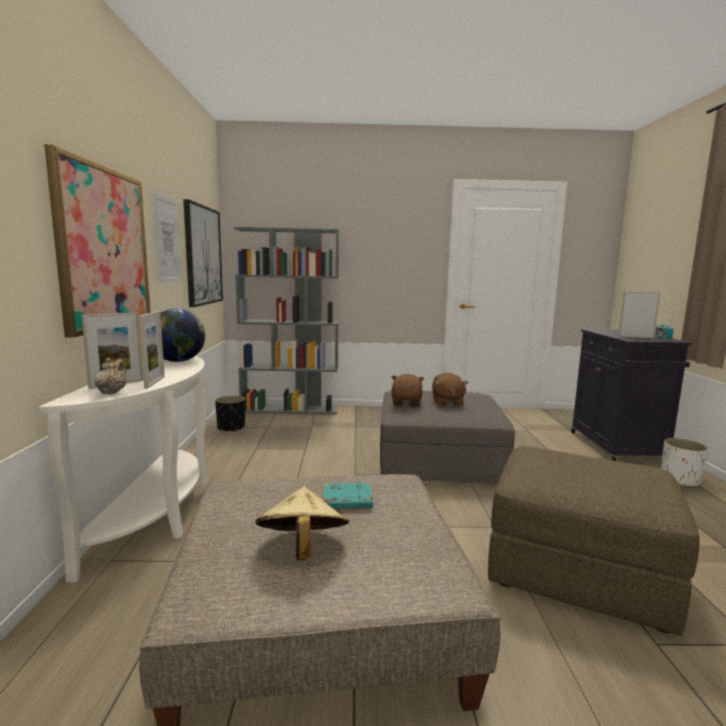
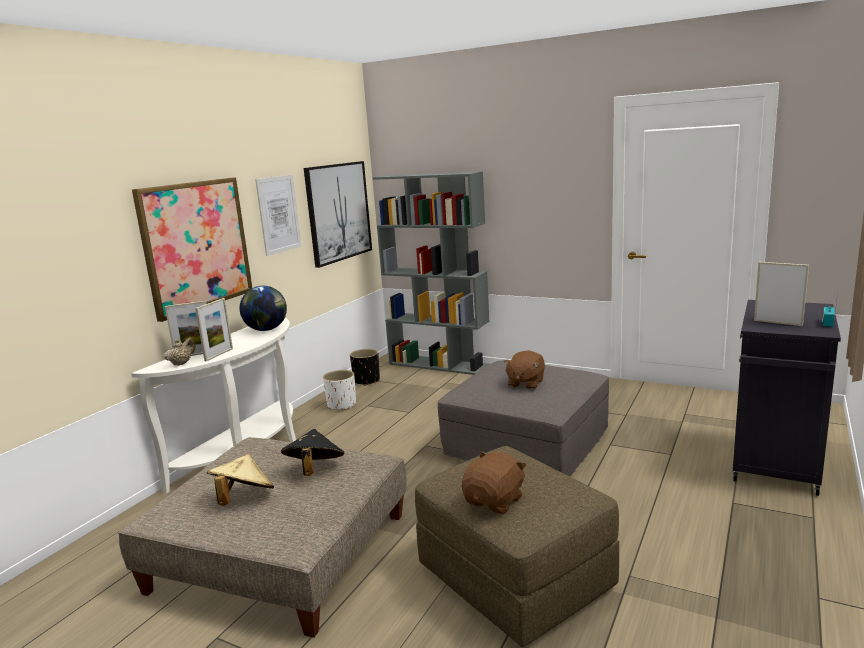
camera: 30 degrees right, 5 degrees up
turquoise book [323,482,373,509] -> black hat [281,429,344,476]
brown plush toy [391,374,424,407] -> brown plush toy moved to [462,451,527,514]
white planter [661,438,709,486] -> white planter moved to [323,370,356,410]

